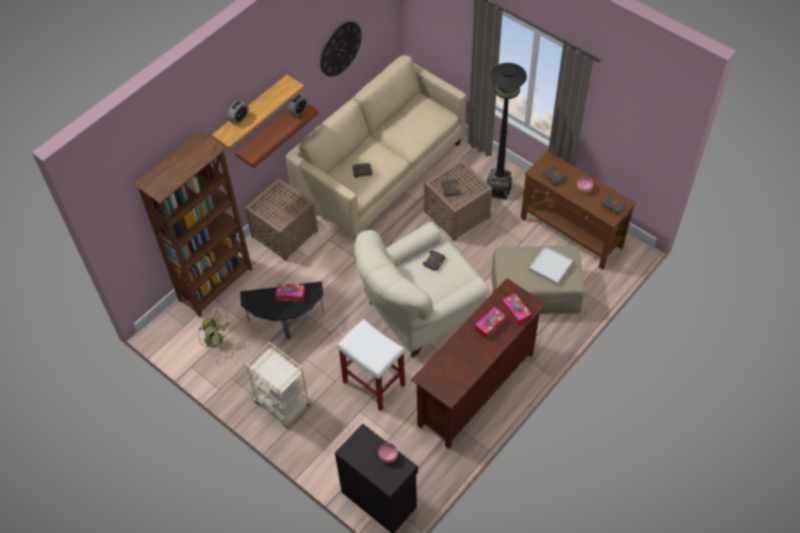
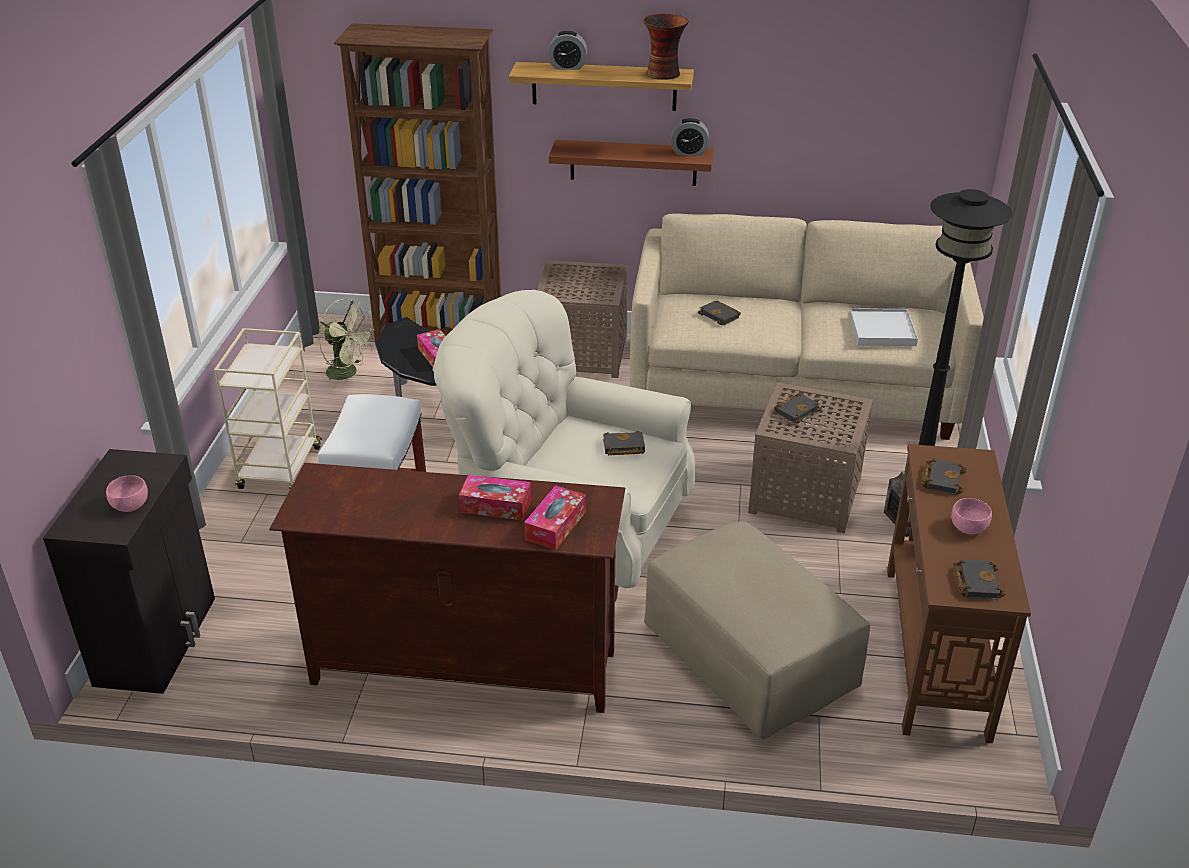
camera: 55 degrees right, 20 degrees down
green fan [199,307,232,355] -> green fan turned 60 degrees counterclockwise [318,299,375,387]
wall clock [320,21,361,77] -> none
white tray [529,245,573,285] -> white tray moved to [849,308,918,346]
none -> vase [643,14,689,80]

